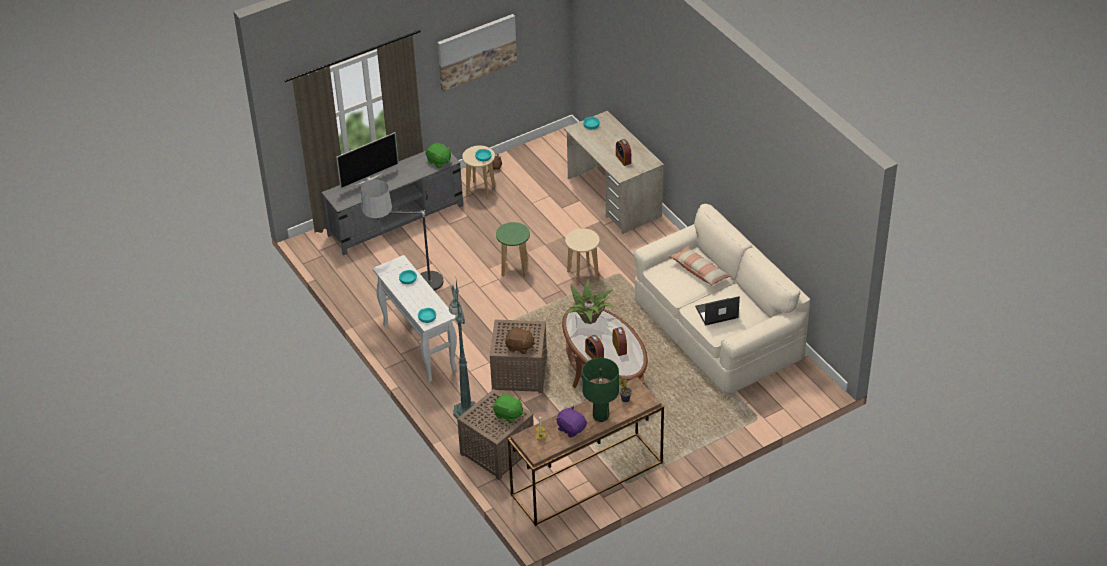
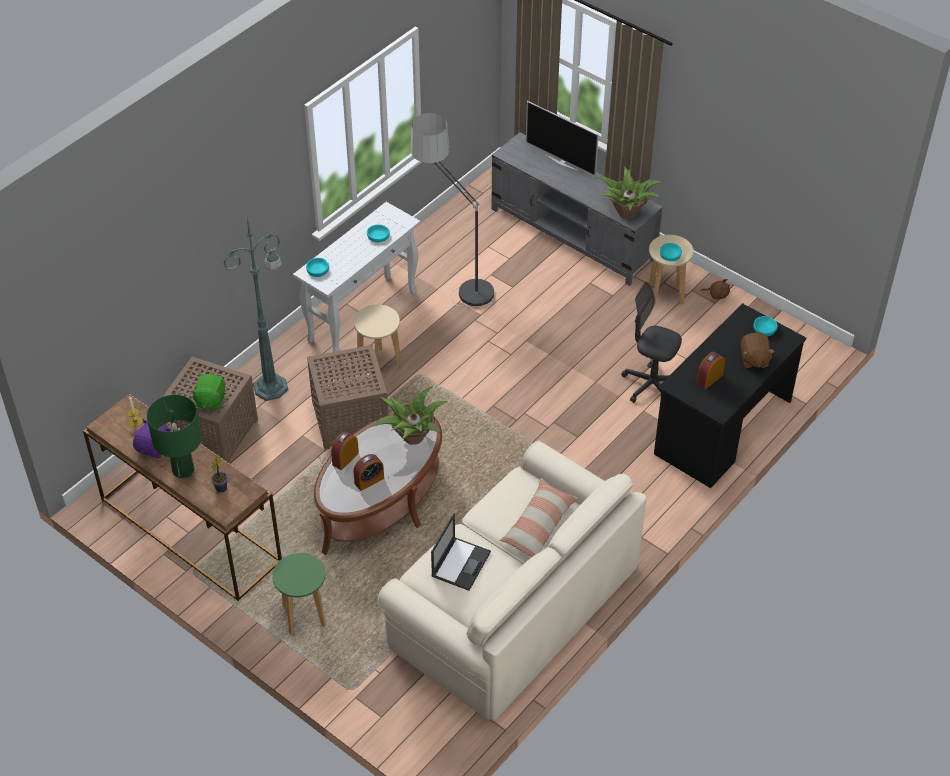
camera: 70 degrees right, 5 degrees up
green plush toy [426,143,451,168] -> potted plant [595,166,663,219]
picture [437,14,517,91] -> none
green stool [496,222,530,277] -> green stool moved to [272,553,326,635]
brown plush toy [505,327,535,354] -> brown plush toy moved to [741,333,775,368]
beige desk [564,111,664,234] -> black desk [654,303,806,488]
beige stool [565,228,600,286] -> beige stool moved to [354,304,402,366]
laptop [695,296,740,326] -> laptop turned 60 degrees clockwise [431,513,491,591]
none -> grey office chair [622,282,682,403]

